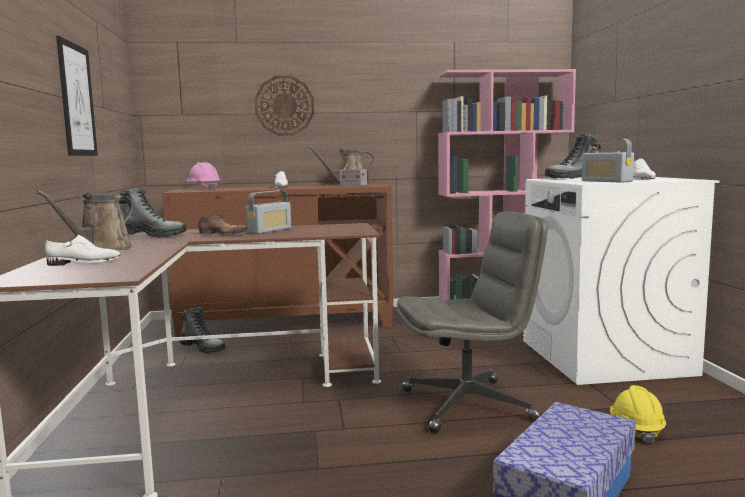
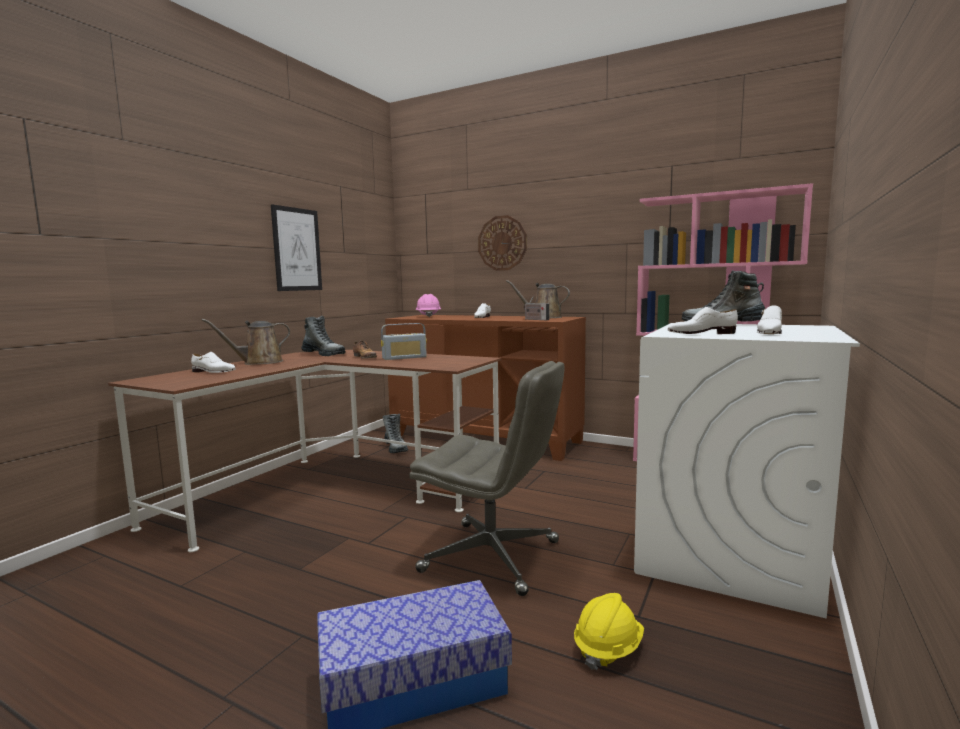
camera: 35 degrees right, 0 degrees up
radio [582,139,634,183] -> white shoe [667,307,738,334]

